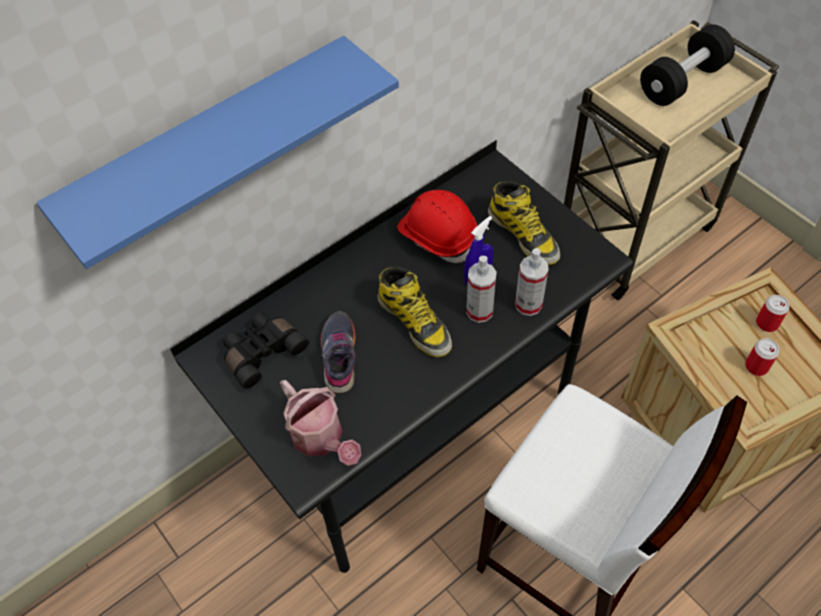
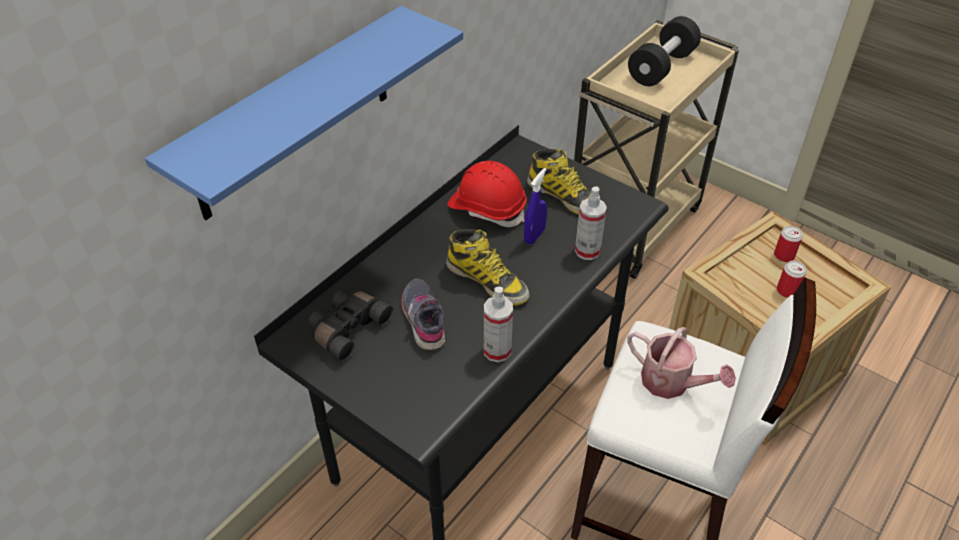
camera: 15 degrees left, 10 degrees down
watering can [280,380,361,466] -> watering can moved to [627,327,736,399]
spray bottle [466,256,497,323] -> spray bottle moved to [484,287,513,362]

